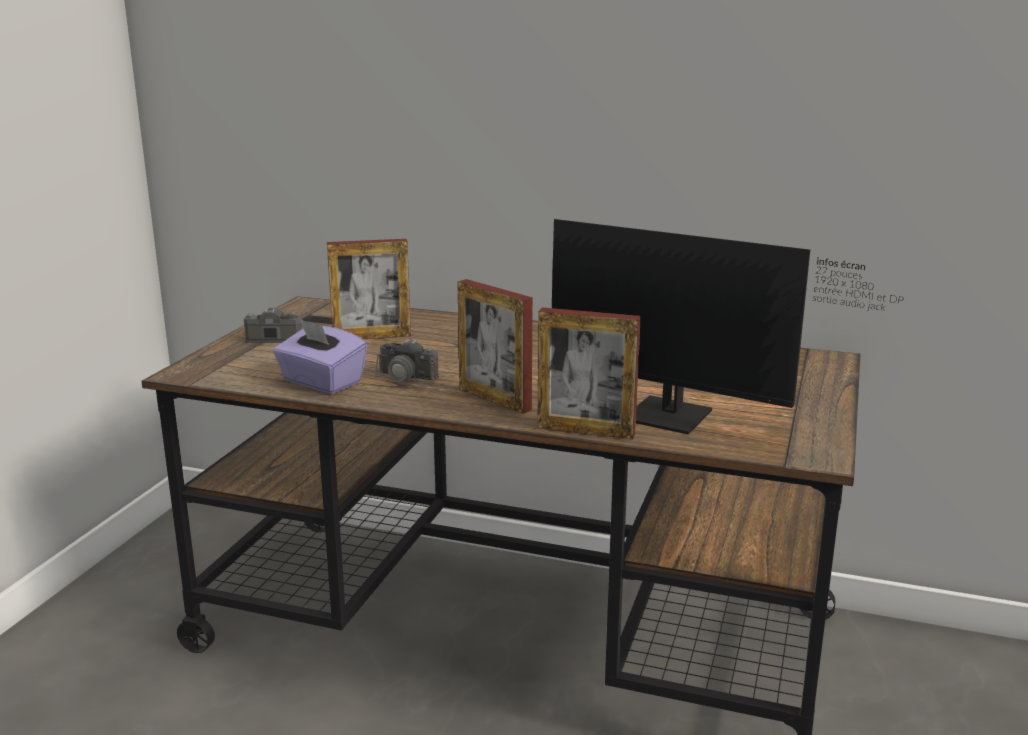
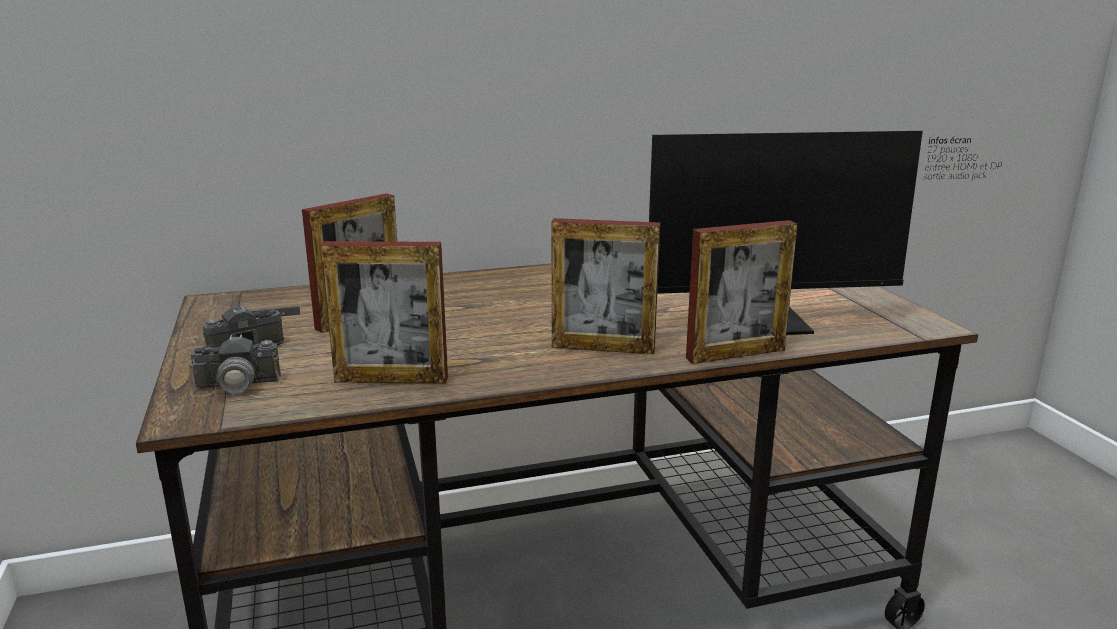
camera: 35 degrees left, 0 degrees up
purple tissue box [273,319,367,394] -> picture frame [321,241,448,384]
camera [372,339,441,390] -> camera moved to [189,334,298,397]

